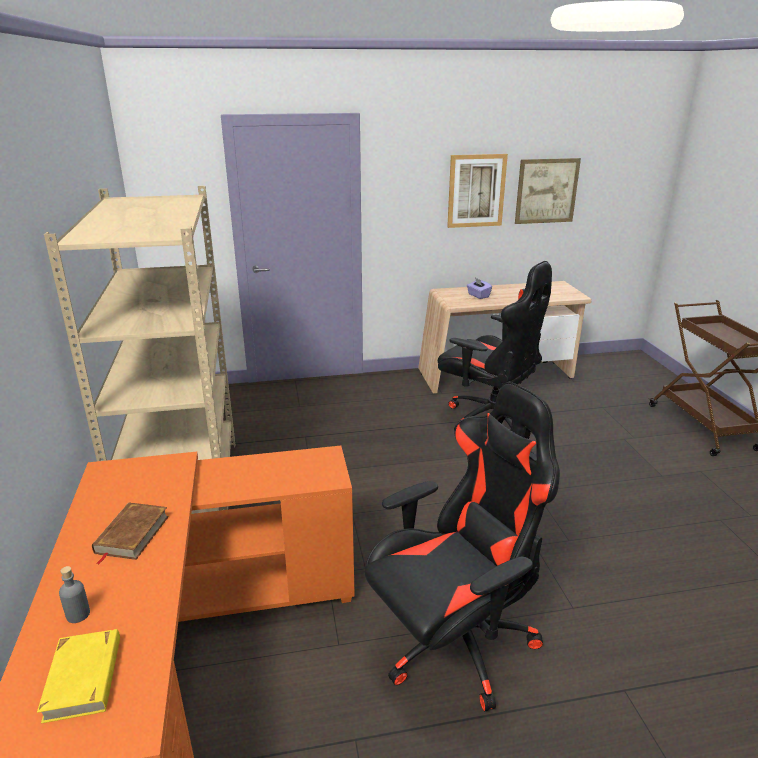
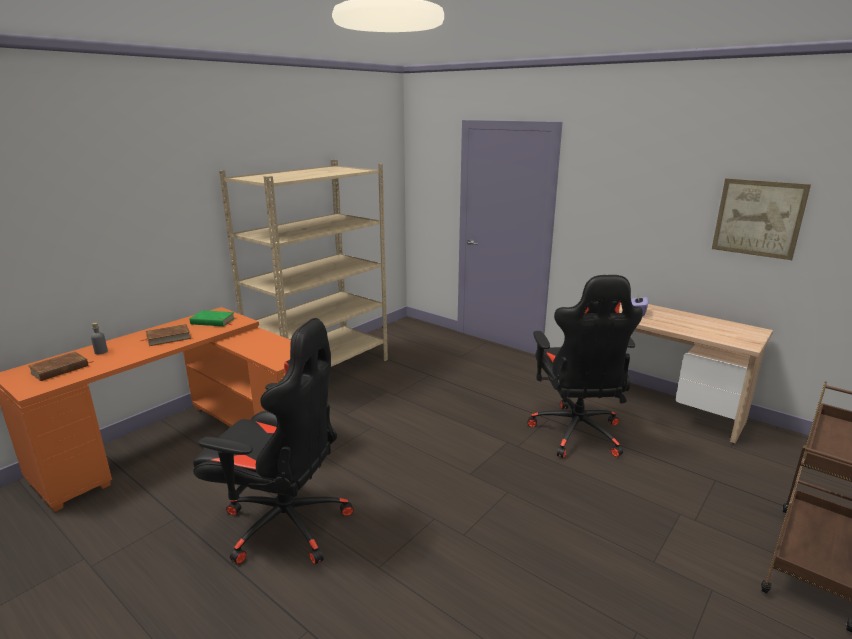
camera: 50 degrees right, 5 degrees down
yellow book [37,629,120,723] -> brown book [28,352,93,381]
picture [447,154,508,228] -> none
none -> green book [190,310,235,326]

